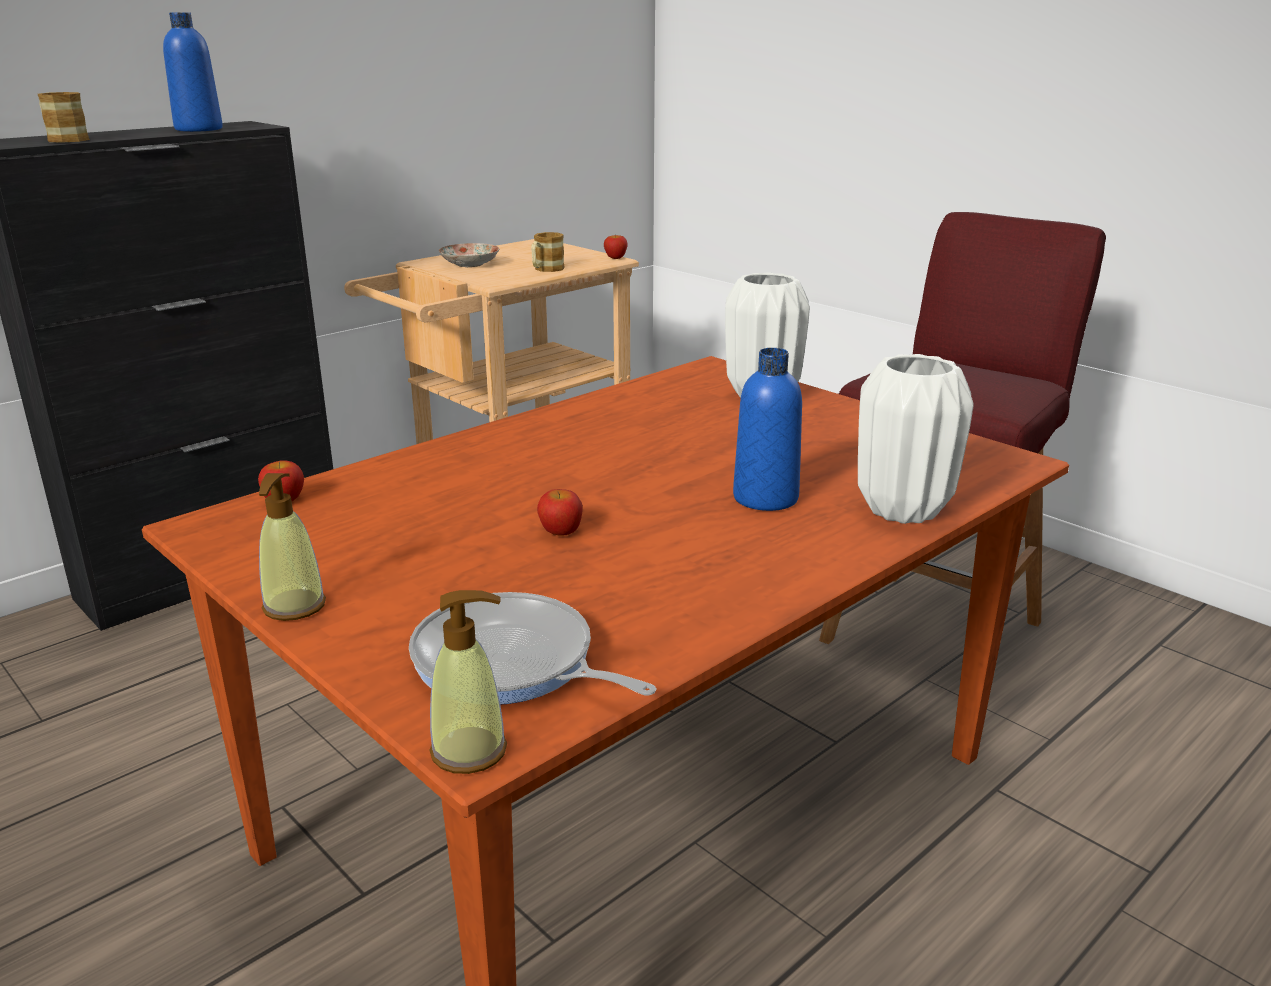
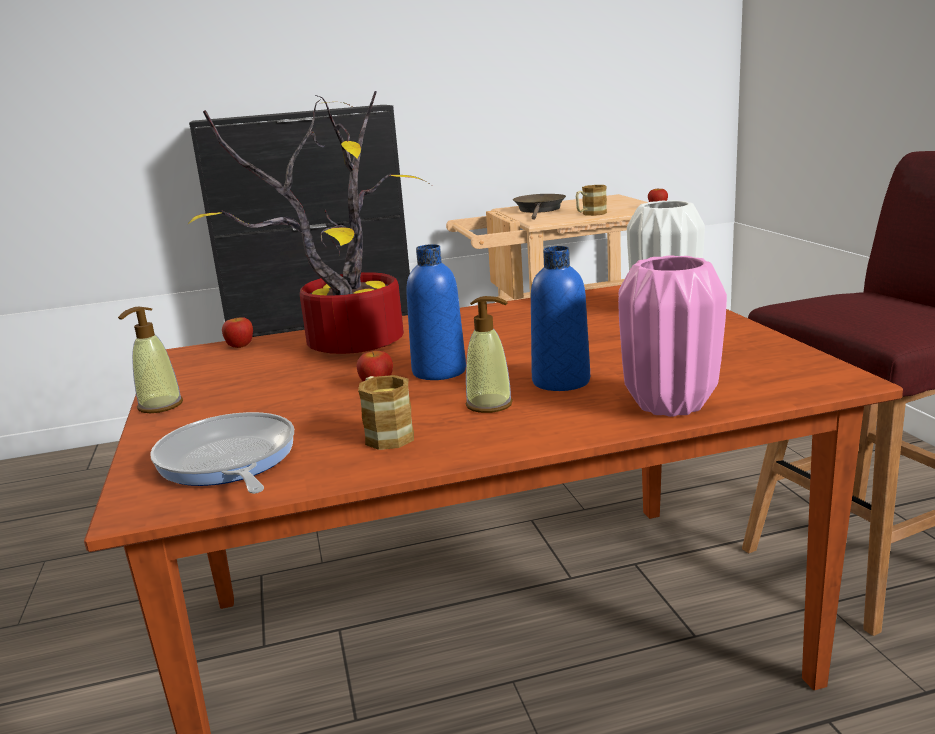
camera: 30 degrees right, 5 degrees down
mug [38,92,90,143] -> mug moved to [358,375,414,450]
blue bottle [163,12,223,132] -> blue bottle moved to [406,244,466,380]
soap dispenser [429,590,507,774] -> soap dispenser moved to [465,296,513,413]
plate [439,243,499,267] -> brown frying pan [513,194,566,220]
white vase [858,354,974,524] -> pink vase [618,255,727,417]
none -> potted plant [187,91,431,354]

